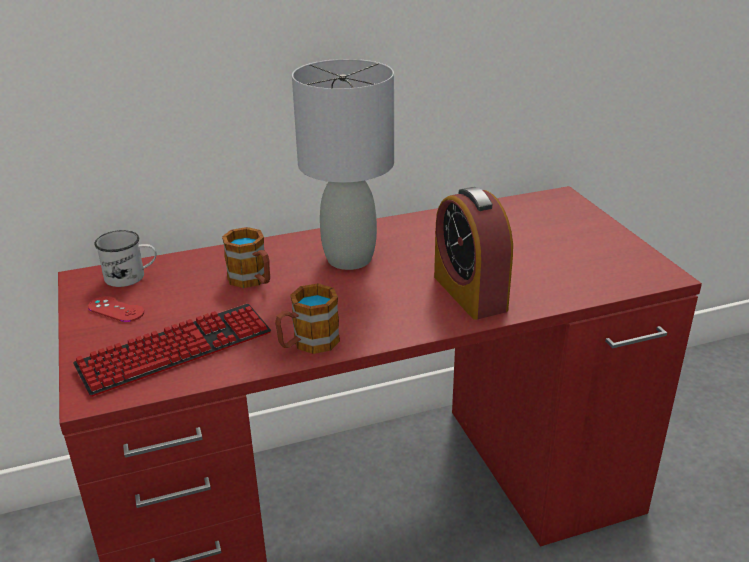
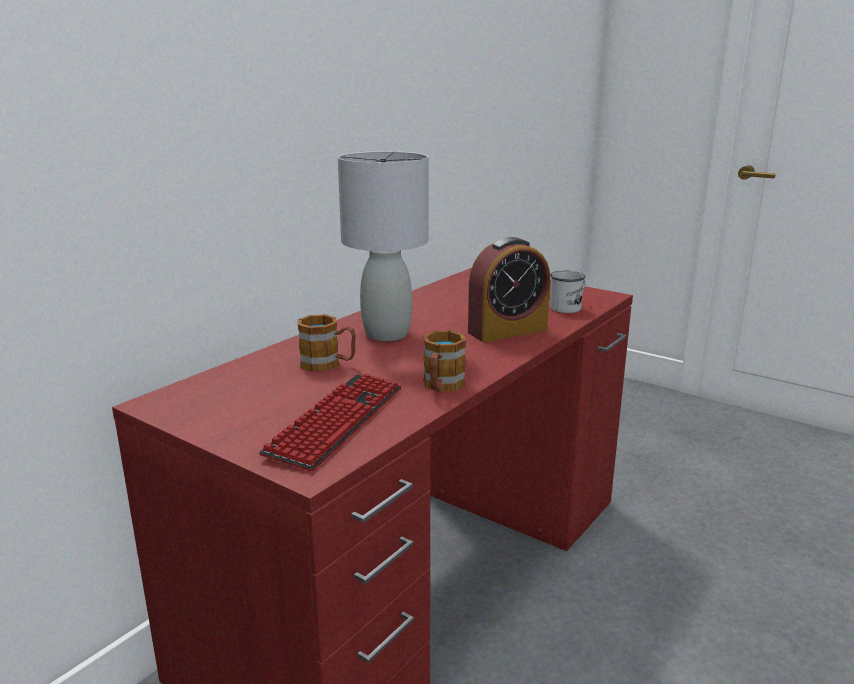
camera: 35 degrees left, 10 degrees down
red game controller [88,296,144,322] -> none
white mug [94,230,157,287] -> white mug moved to [549,271,586,313]
alarm clock [434,187,513,320] -> alarm clock turned 60 degrees counterclockwise [468,237,550,342]

